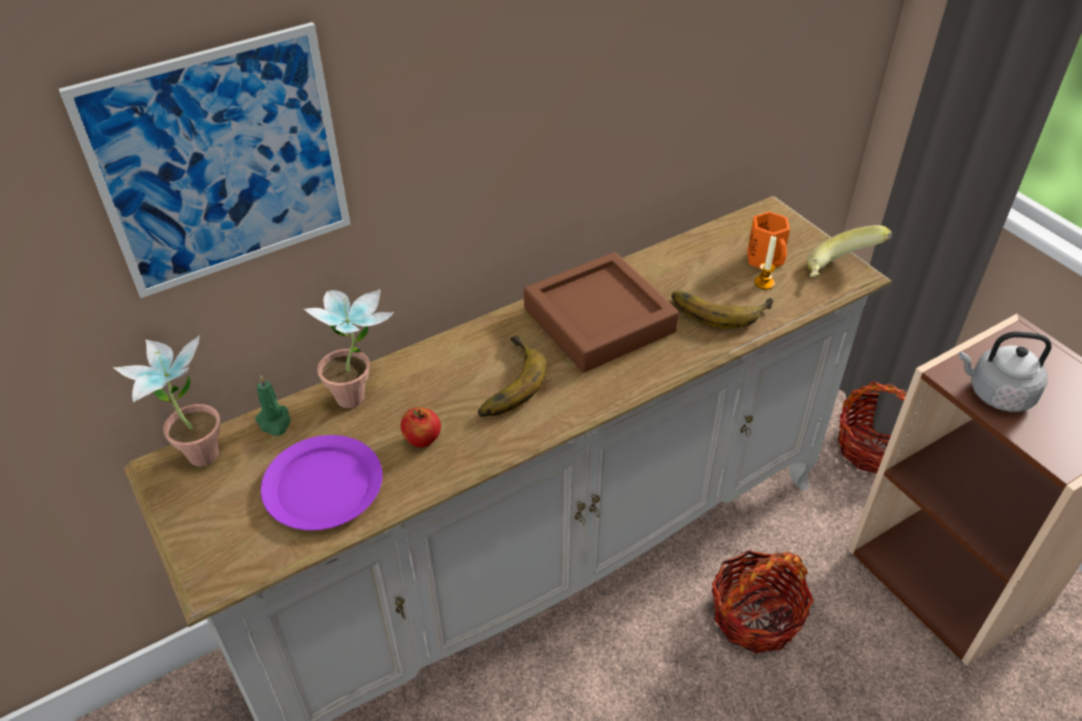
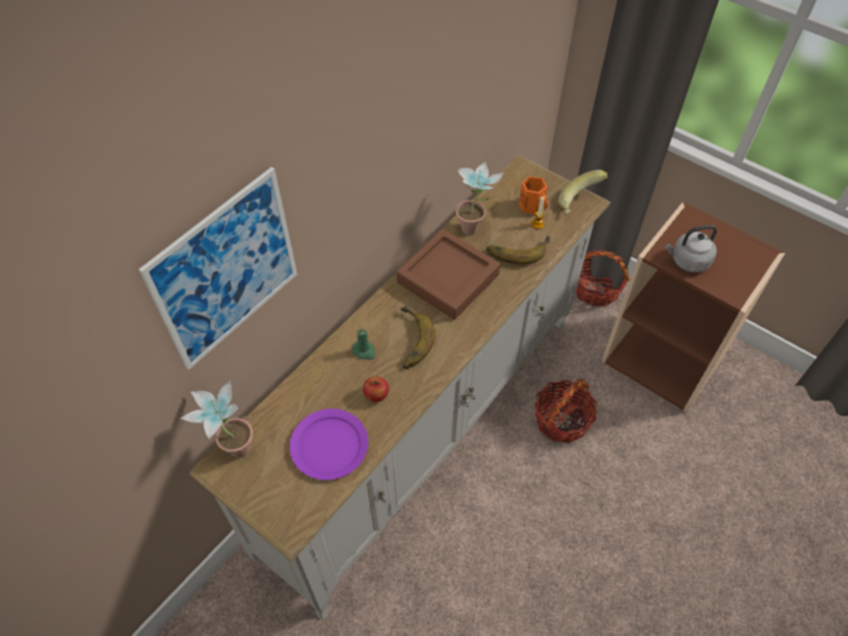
camera: 20 degrees left, 10 degrees up
green candle [255,375,291,436] -> green candle moved to [352,327,375,360]
potted plant [304,288,394,408] -> potted plant moved to [456,161,504,235]

